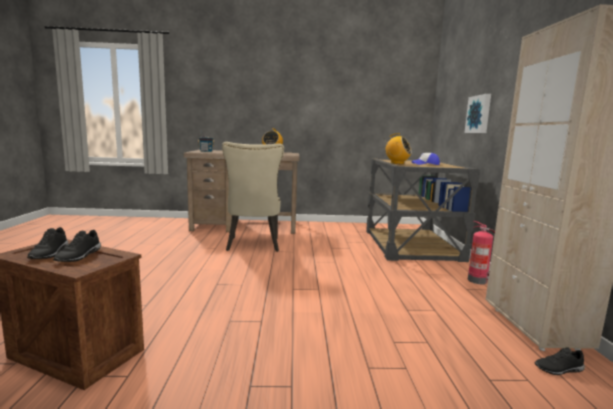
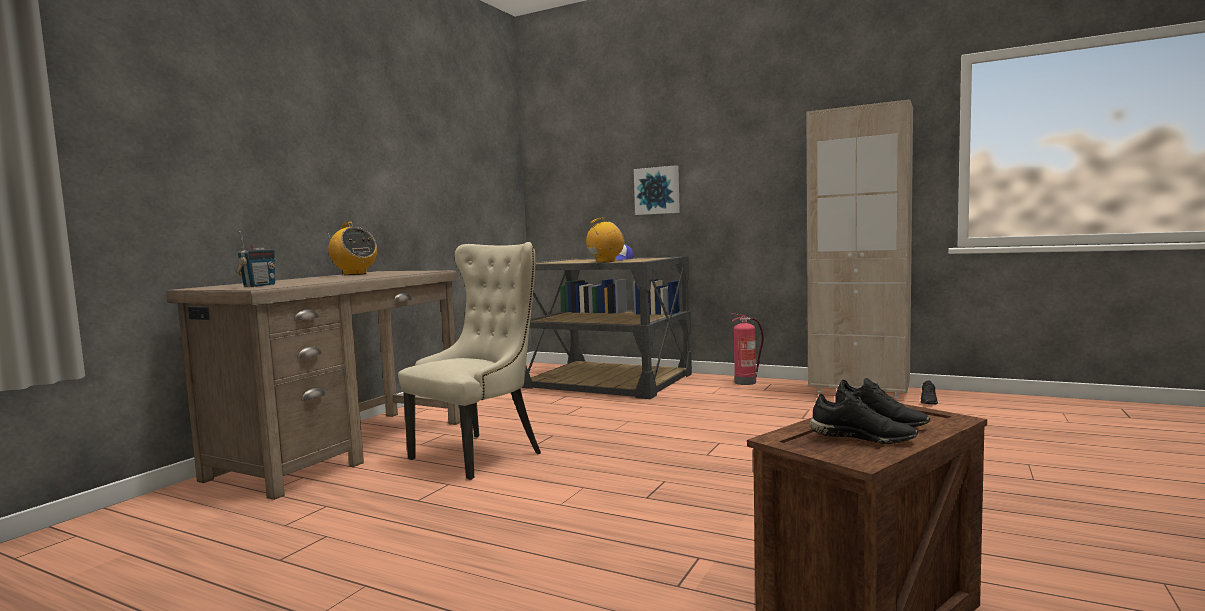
camera: 60 degrees left, 5 degrees down
beige chair [222,142,284,252] -> beige chair turned 75 degrees counterclockwise [398,242,541,480]

